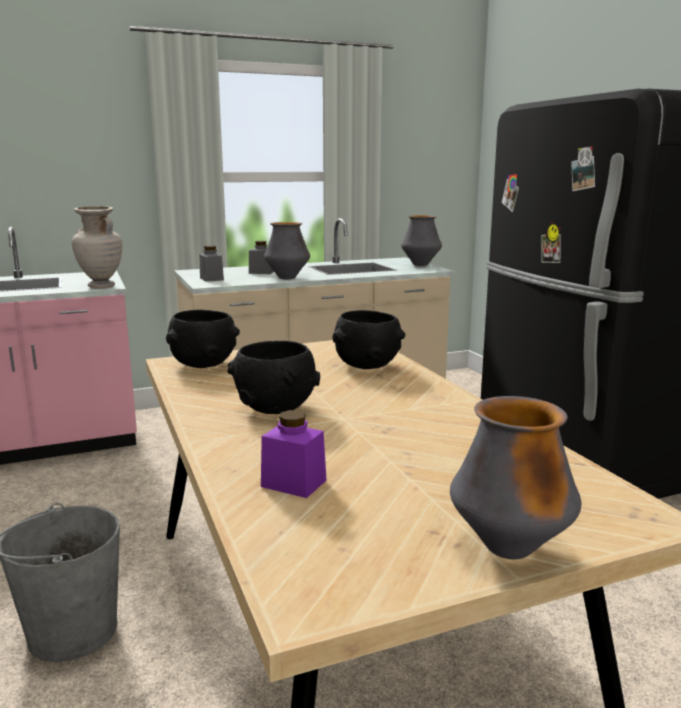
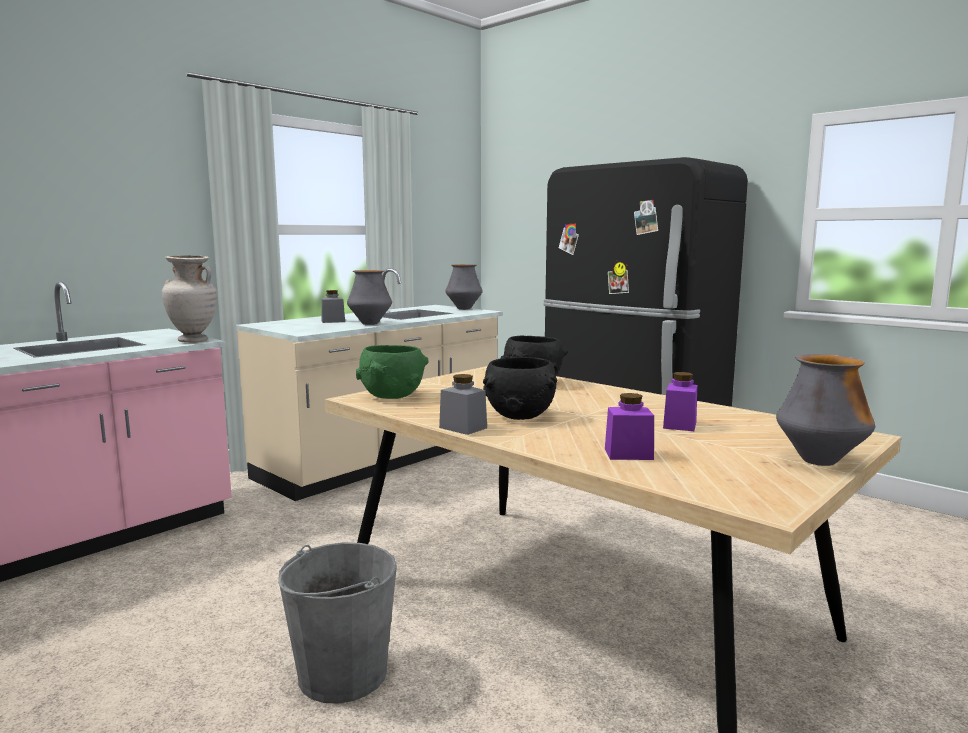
camera: 25 degrees left, 5 degrees down
black bowl [166,310,240,368] -> green bowl [356,345,429,399]
grey jar [200,245,224,282] -> grey jar moved to [439,374,487,435]
none -> purple jar [663,372,697,431]

